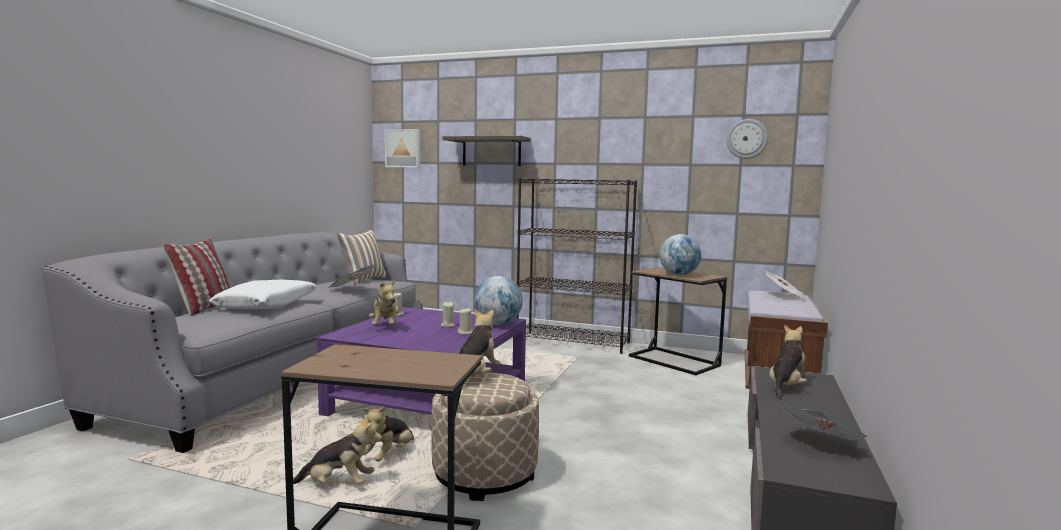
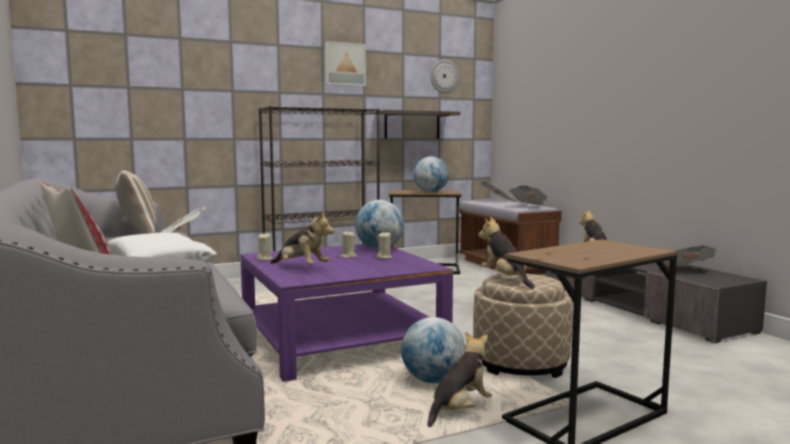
camera: 45 degrees left, 0 degrees up
plush toy [363,405,414,461] -> globe [401,317,465,383]
picture [385,129,420,168] -> picture moved to [325,41,366,86]
shelf [443,136,531,166] -> shelf moved to [375,110,460,139]
none -> newspaper [509,186,547,205]

